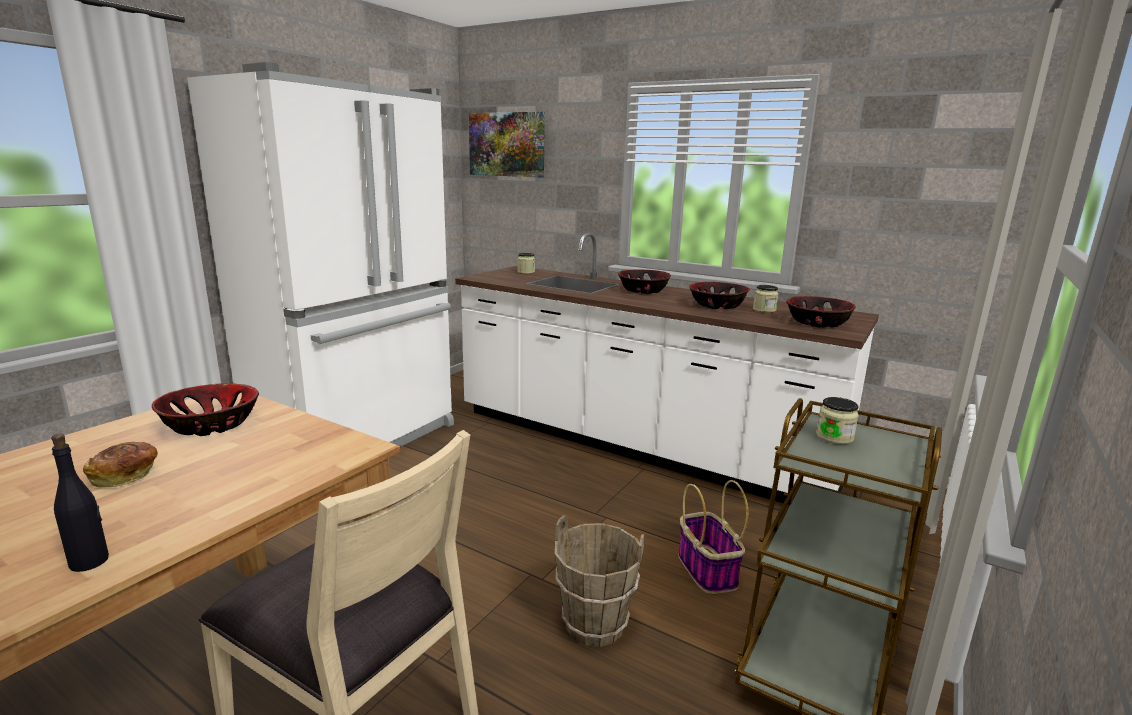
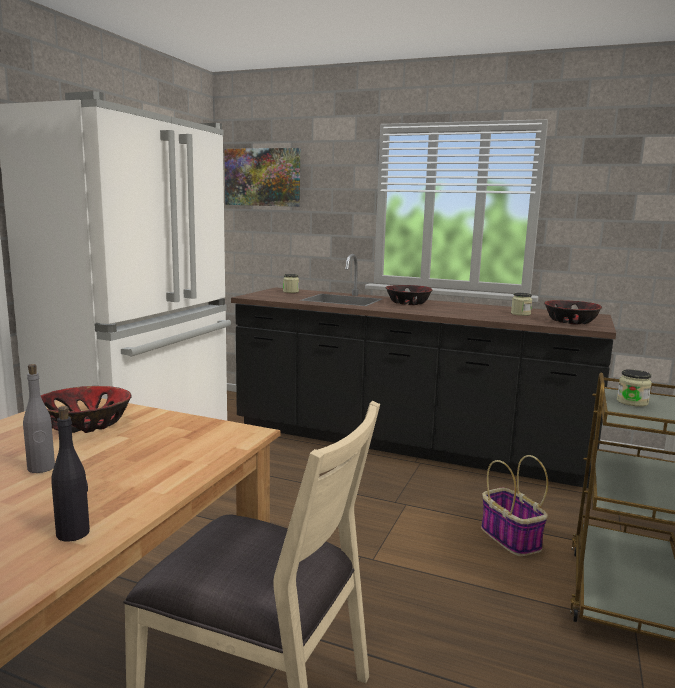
camera: 10 degrees left, 5 degrees down
bread [83,442,158,487] -> grey bottle [23,364,55,473]
white counter [455,233,879,504] -> black counter [231,254,616,488]
brown bucket [555,515,645,647] -> none
bowl [689,282,750,309] -> none

